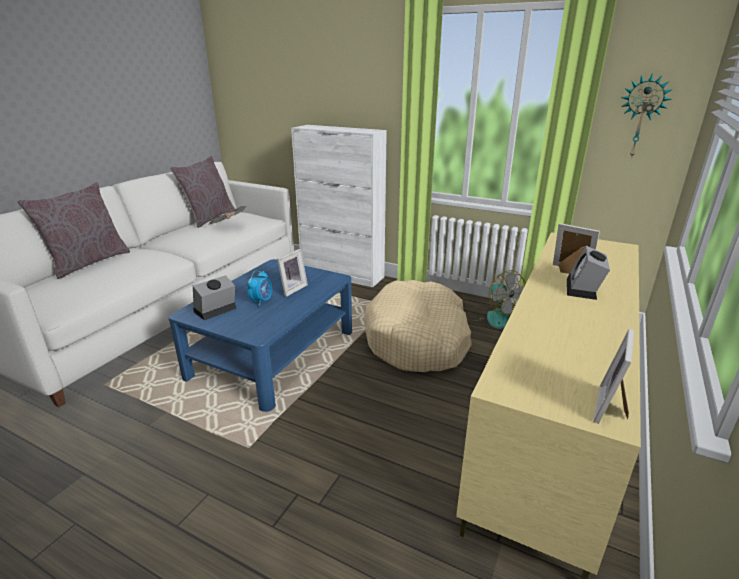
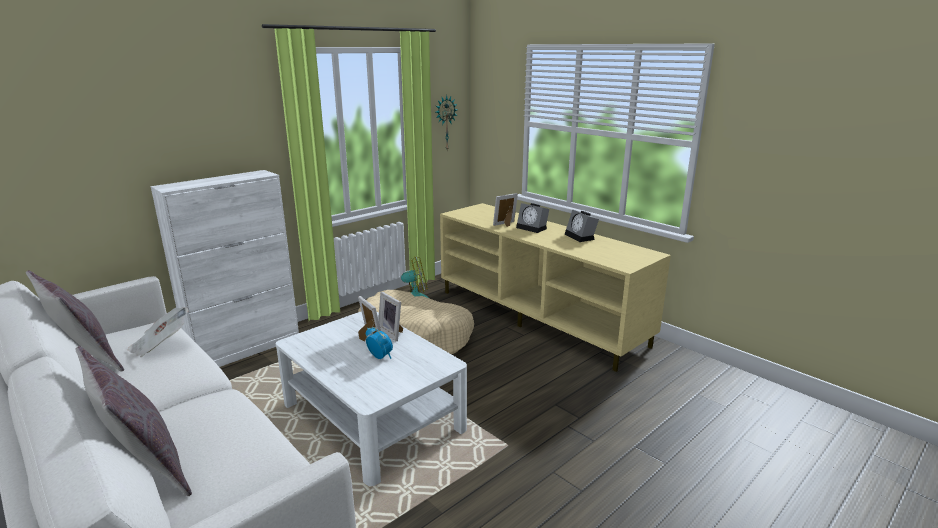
camera: 70 degrees left, 5 degrees down
blue coffee table [168,259,352,412] -> white coffee table [276,311,467,486]
alarm clock [193,275,237,320] -> alarm clock moved to [565,209,599,242]
picture frame [593,329,634,424] -> picture frame moved to [378,292,403,341]

